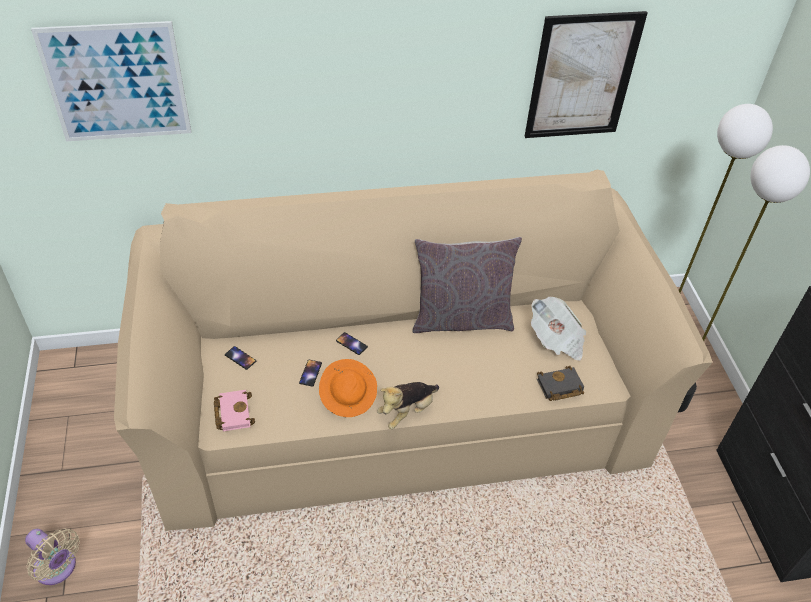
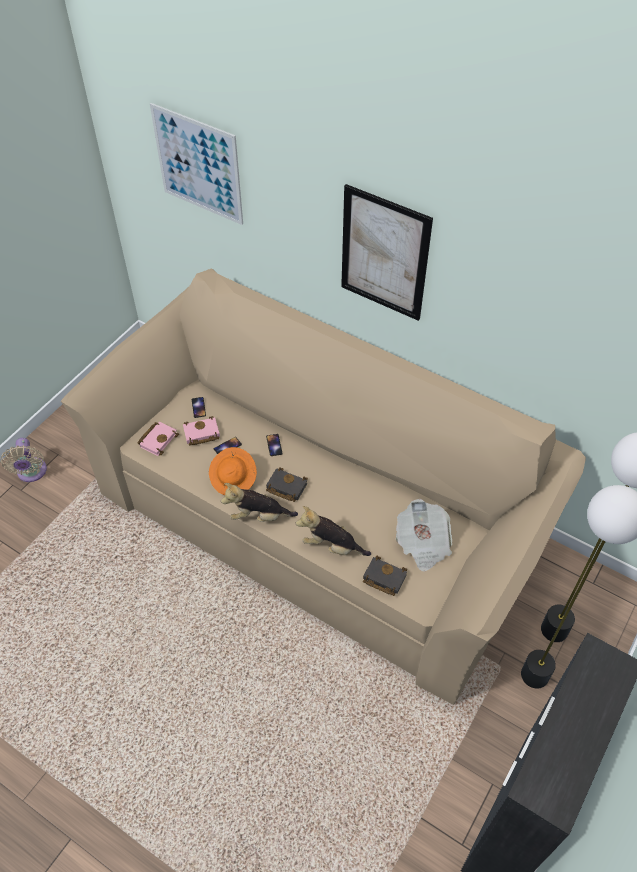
camera: 45 degrees right, 5 degrees up
grey pillow [412,237,522,333] -> none
picture [525,11,648,138] -> picture moved to [341,184,433,321]
none -> pink book [183,416,220,446]
none -> black book [266,467,308,502]
none -> plush toy [296,506,371,556]

